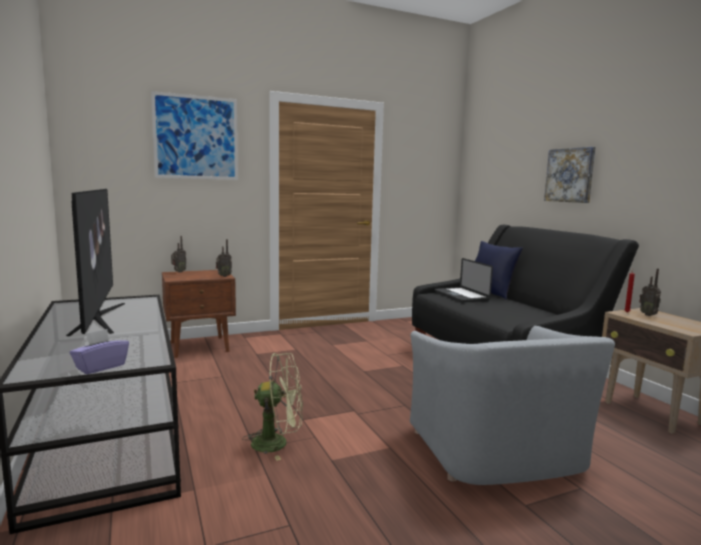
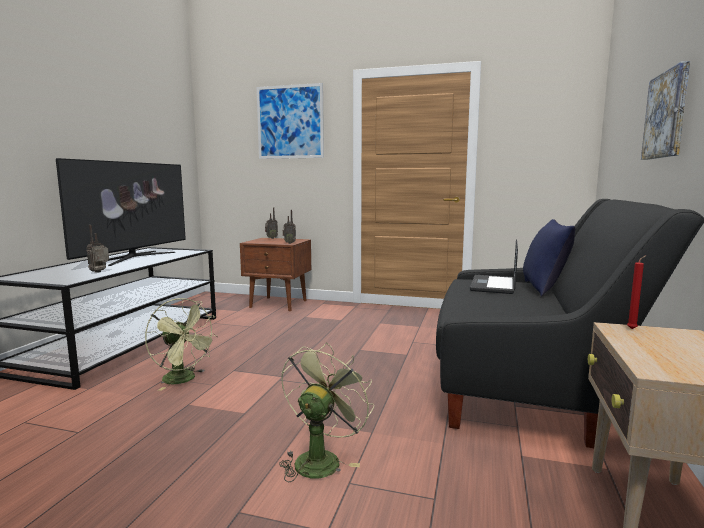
camera: 40 degrees right, 0 degrees up
purple tissue box [70,329,129,374] -> none
grey armchair [410,326,615,485] -> green fan [279,342,374,482]
radio [639,268,661,316] -> radio moved to [86,225,109,273]

